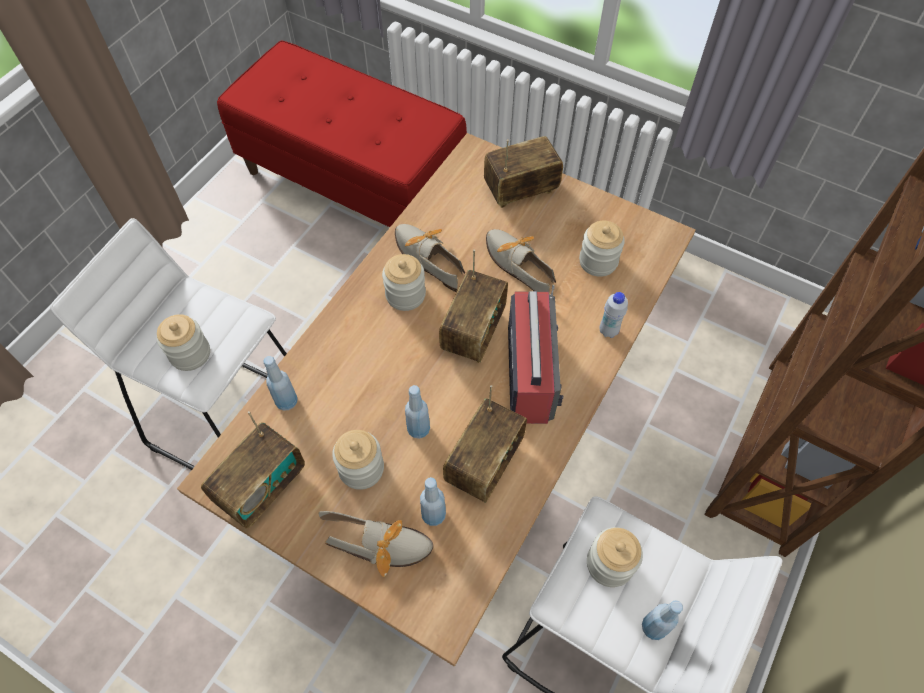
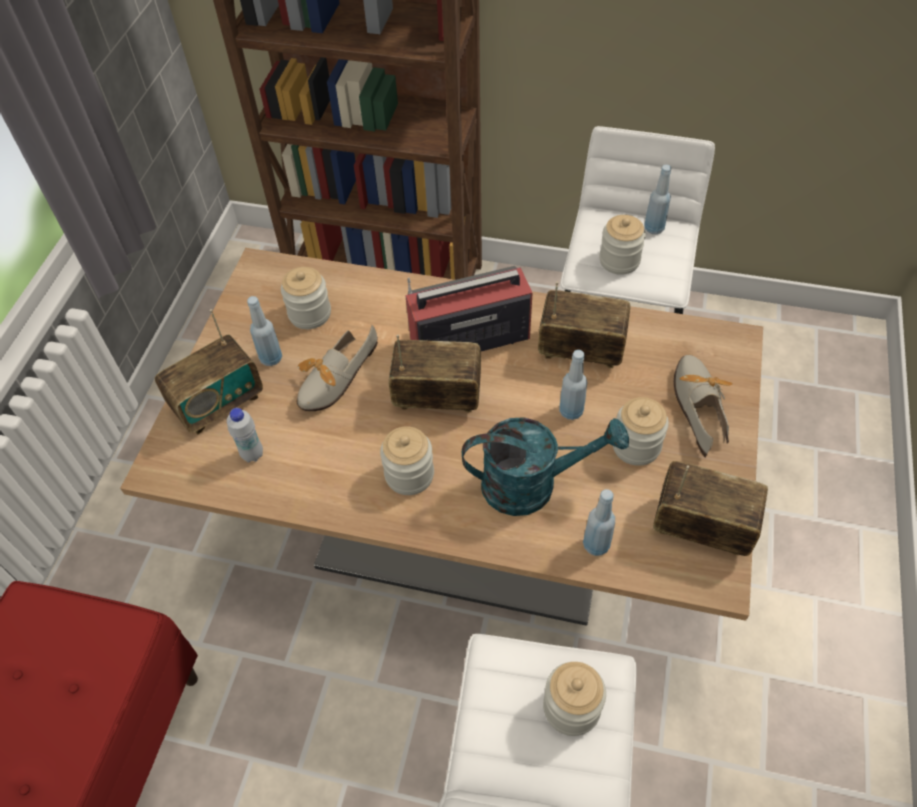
camera: 105 degrees left, 5 degrees down
shoe [395,224,465,292] -> none
blue bottle [420,477,446,526] -> blue bottle moved to [247,296,282,366]
radio [484,136,563,208] -> radio turned 90 degrees counterclockwise [155,309,263,435]
white bottle [600,292,628,338] -> white bottle moved to [227,408,263,462]
none -> turquoise watering can [462,417,629,516]

